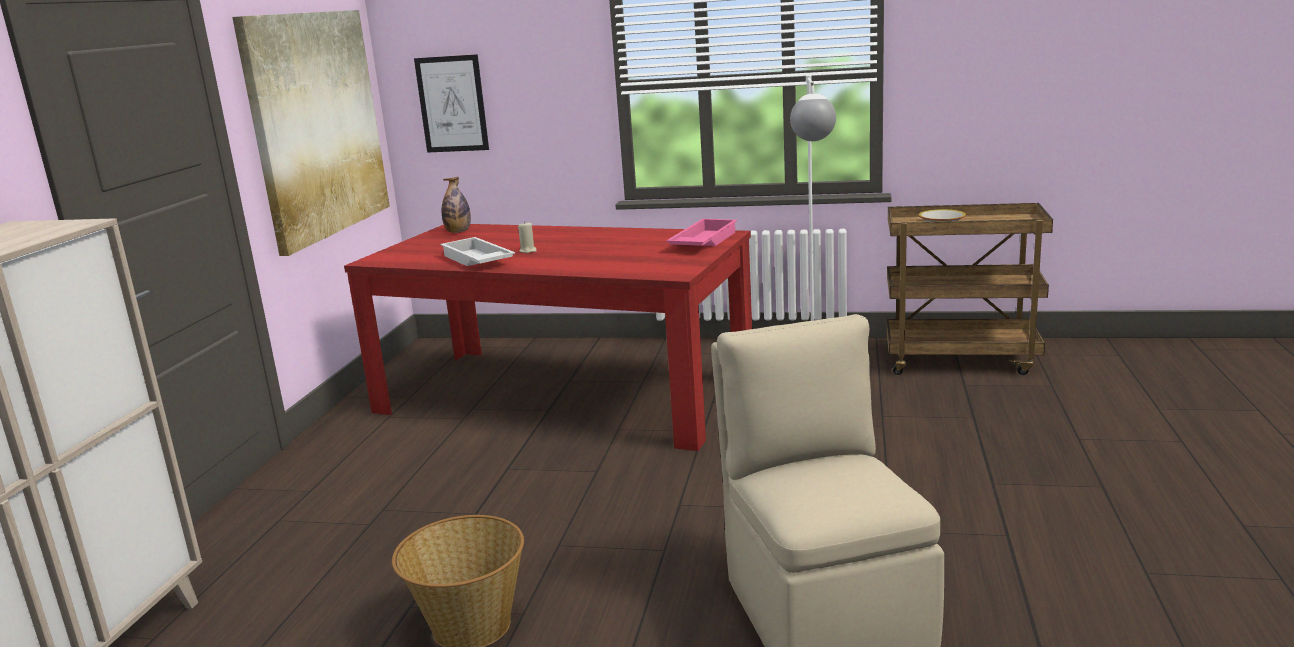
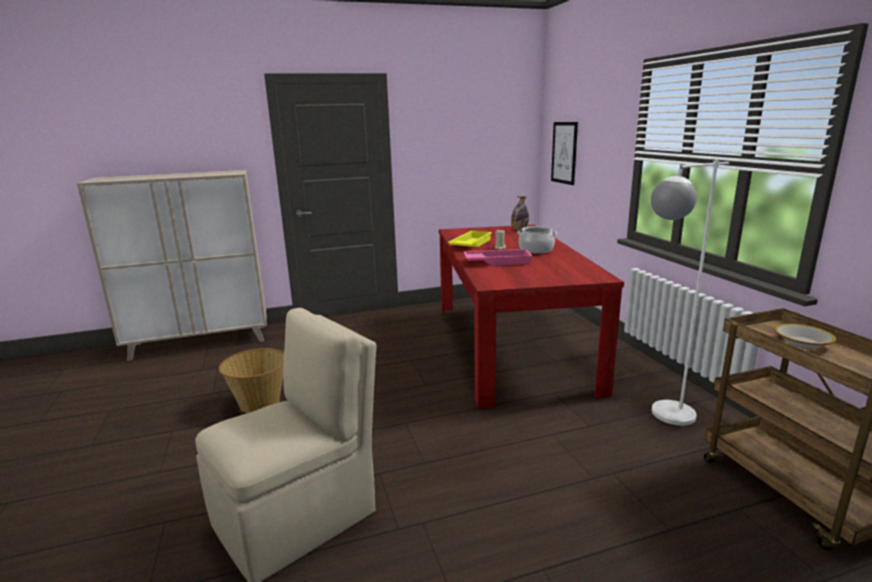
camera: 60 degrees right, 0 degrees up
picture [232,10,390,256] -> none
white tray [440,237,515,266] -> yellow tray [448,231,492,247]
pink tray [666,219,737,246] -> pink tray moved to [464,249,533,266]
none -> cooking pot [517,226,557,254]

